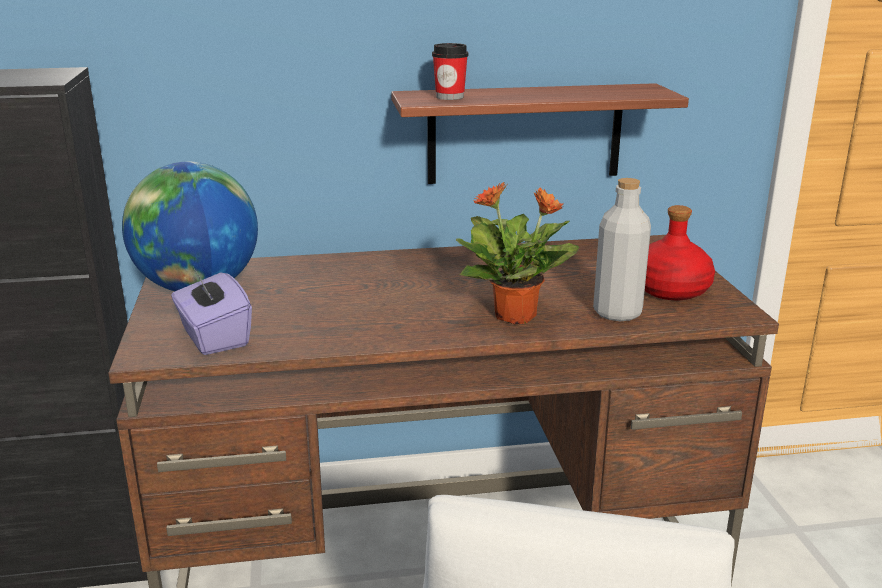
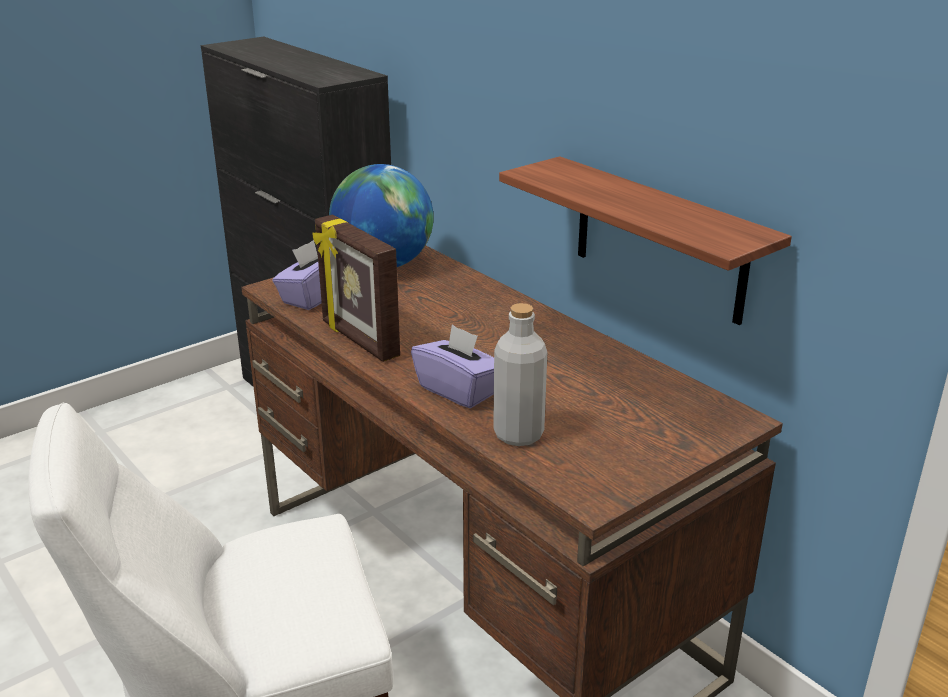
camera: 60 degrees right, 5 degrees up
cup [432,43,468,100] -> none
potted plant [456,181,579,324] -> purple tissue box [411,324,494,408]
red bottle [645,205,715,300] -> none
none -> picture frame [312,215,400,362]

